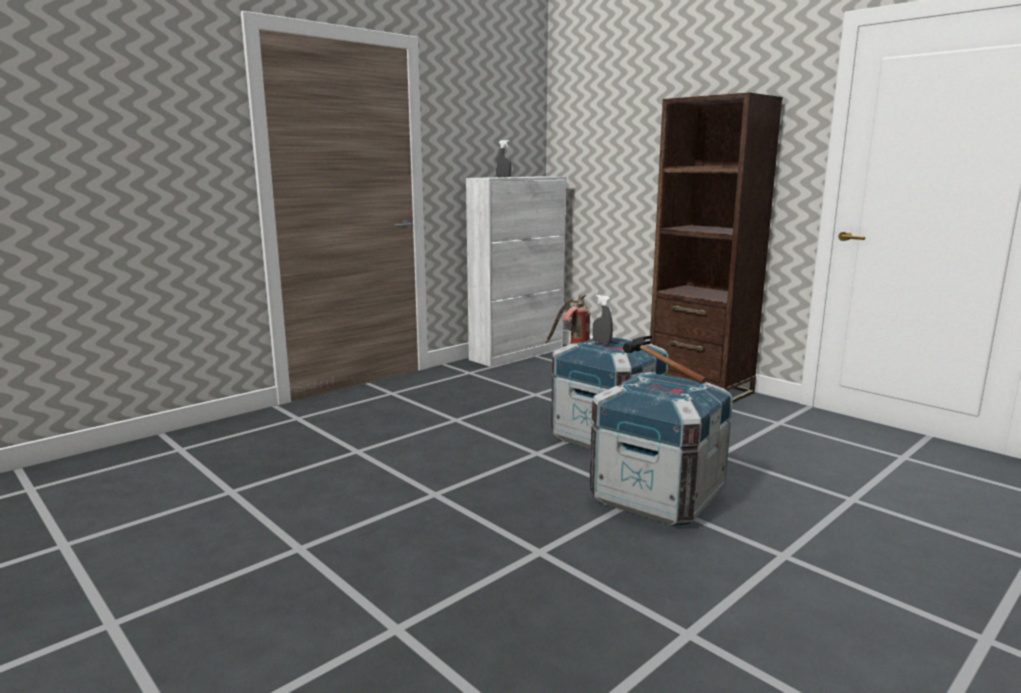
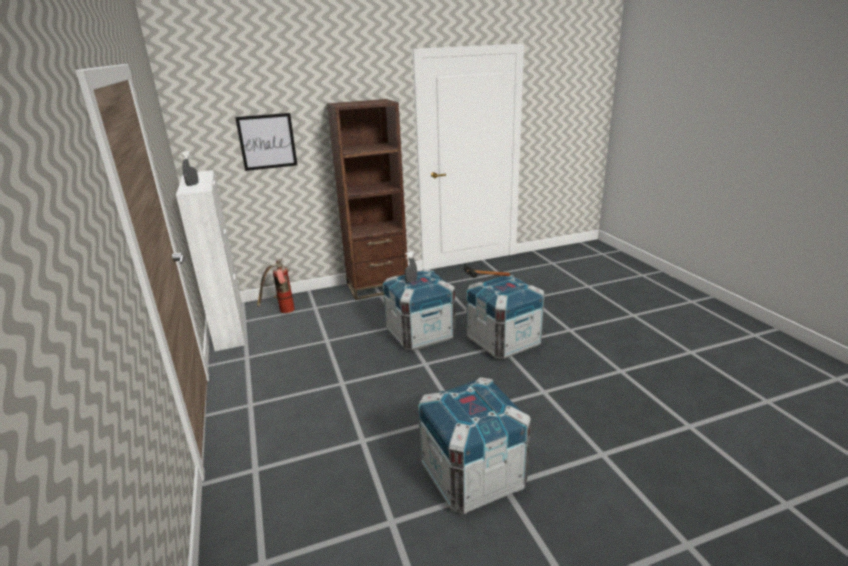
camera: 65 degrees left, 10 degrees up
none -> picture [235,113,297,171]
none -> crate [418,377,531,514]

